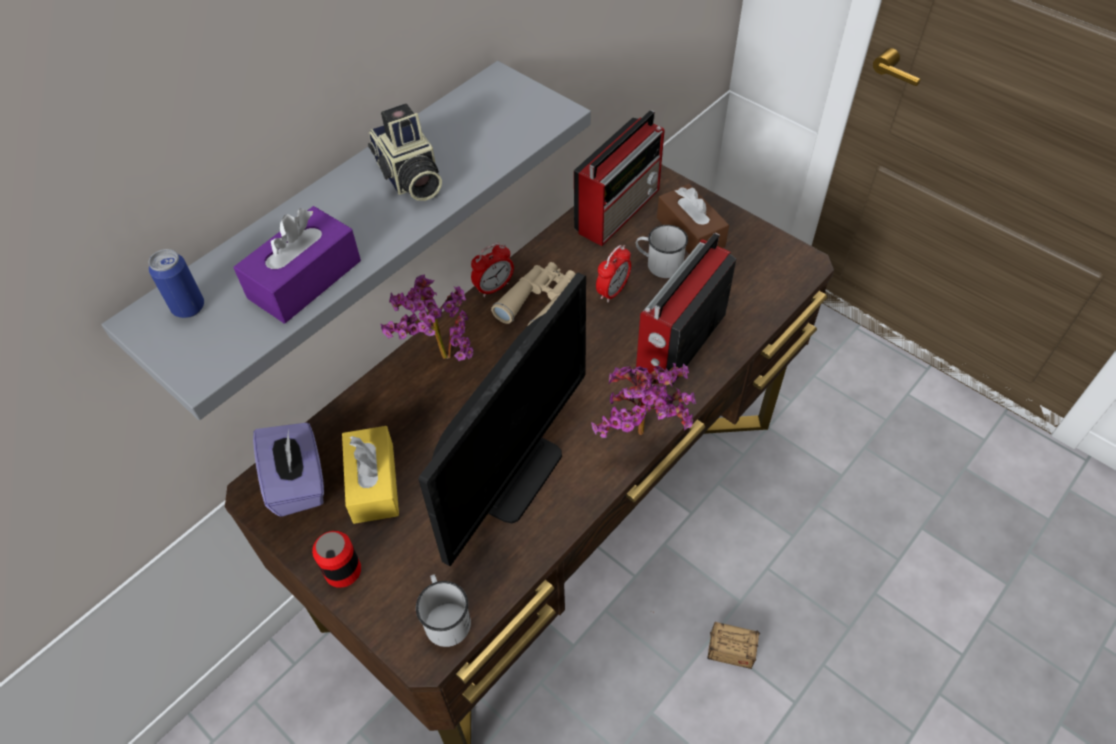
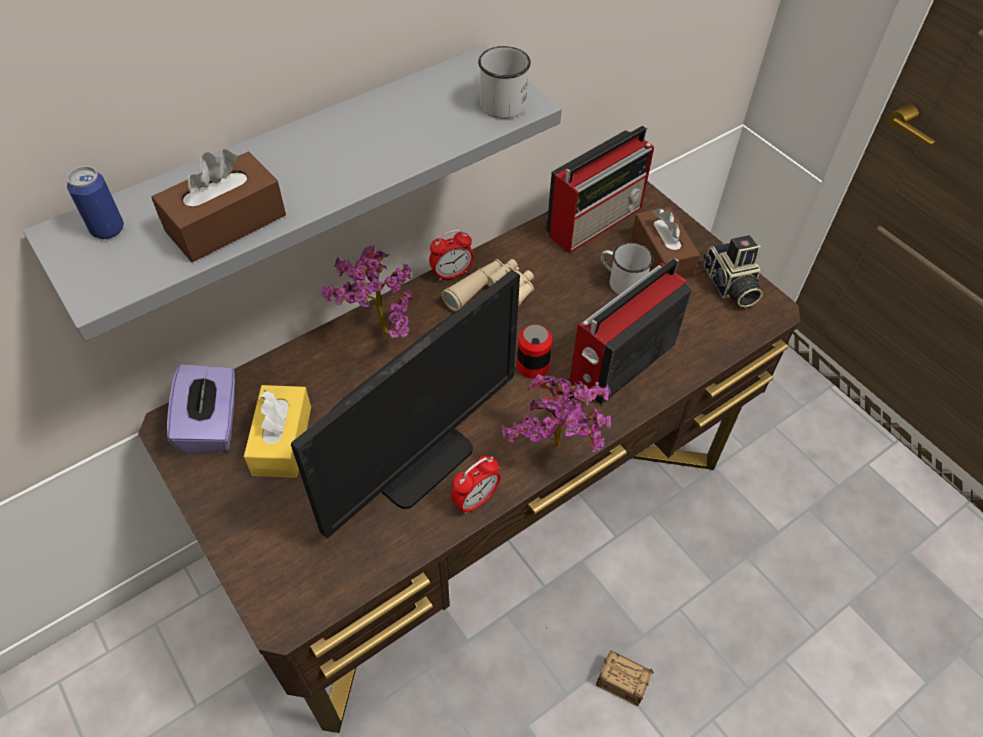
camera: 10 degrees right, 0 degrees up
purple tissue box [234,206,361,323] -> brown tissue box [151,149,286,262]
can [312,531,361,588] -> can moved to [517,325,552,379]
camera [368,103,442,201] -> camera moved to [703,235,763,308]
white mug [416,574,471,647] -> white mug moved to [478,46,531,119]
alarm clock [596,245,631,303] -> alarm clock moved to [451,456,501,514]

